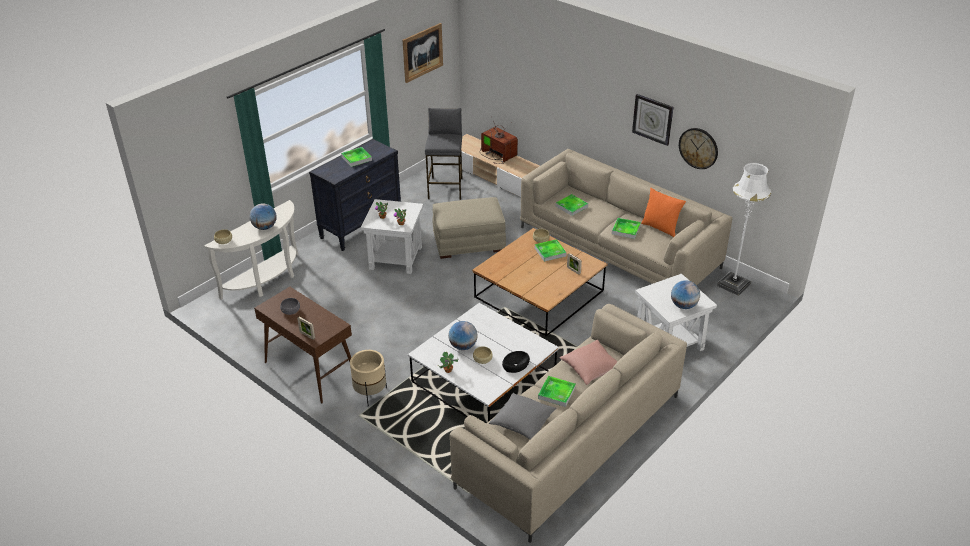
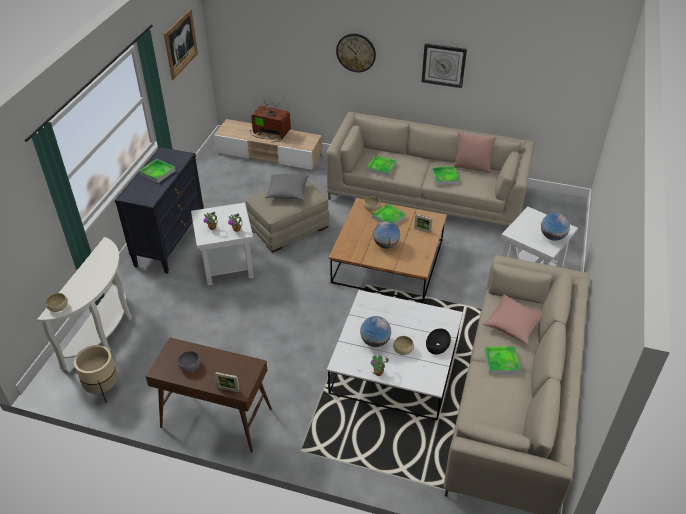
camera: 25 degrees left, 5 degrees up
globe [250,203,276,230] -> globe moved to [373,221,400,248]
beige planter [350,350,387,406] -> beige planter moved to [74,345,118,403]
grey stool [425,108,463,200] -> none
grey pillow [489,393,557,440] -> grey pillow moved to [265,174,309,200]
orange pillow [641,188,686,237] -> pink pillow [453,131,497,173]
wall clock [679,128,718,169] -> wall clock moved to [336,34,376,72]
white floor lamp [717,163,771,296] -> none

